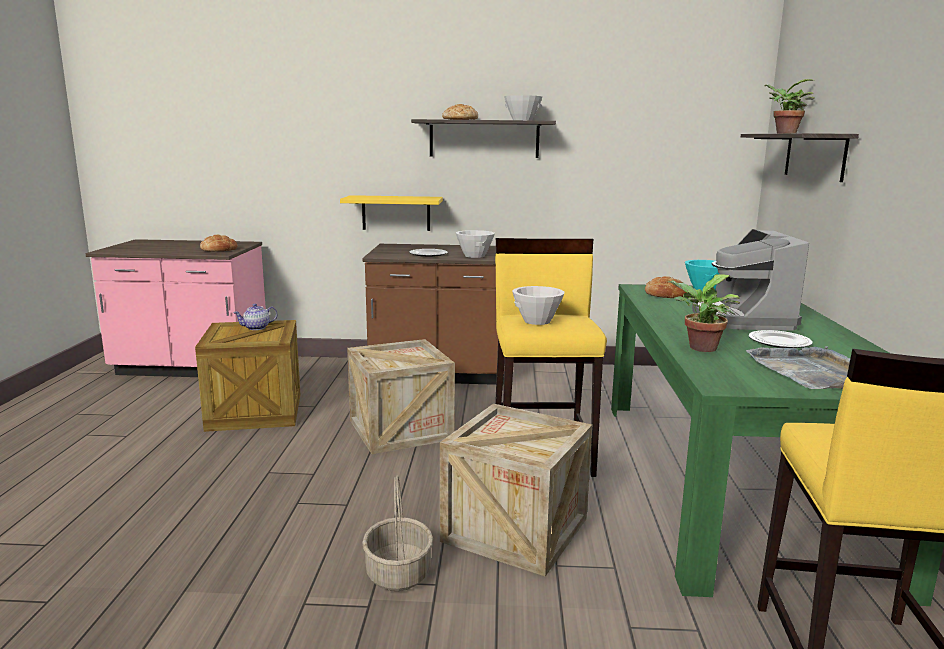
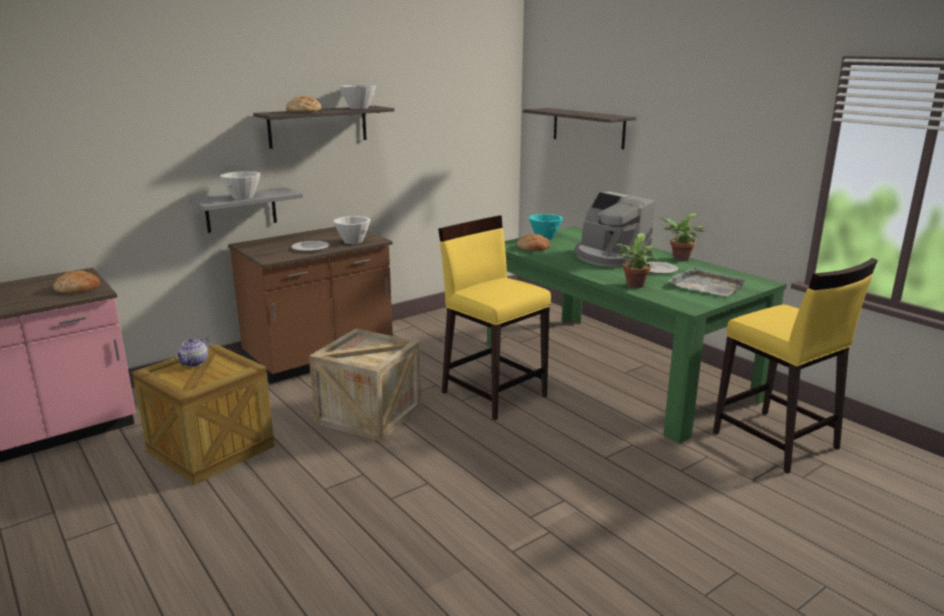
camera: 40 degrees left, 5 degrees up
yellow shelf [340,195,443,231] -> grey shelf [190,187,303,233]
basket [362,476,433,591] -> none
crate [440,404,592,576] -> none
white bowl [512,286,565,325] -> white bowl moved to [220,171,261,200]
potted plant [765,79,815,134] -> potted plant moved to [660,214,704,261]

